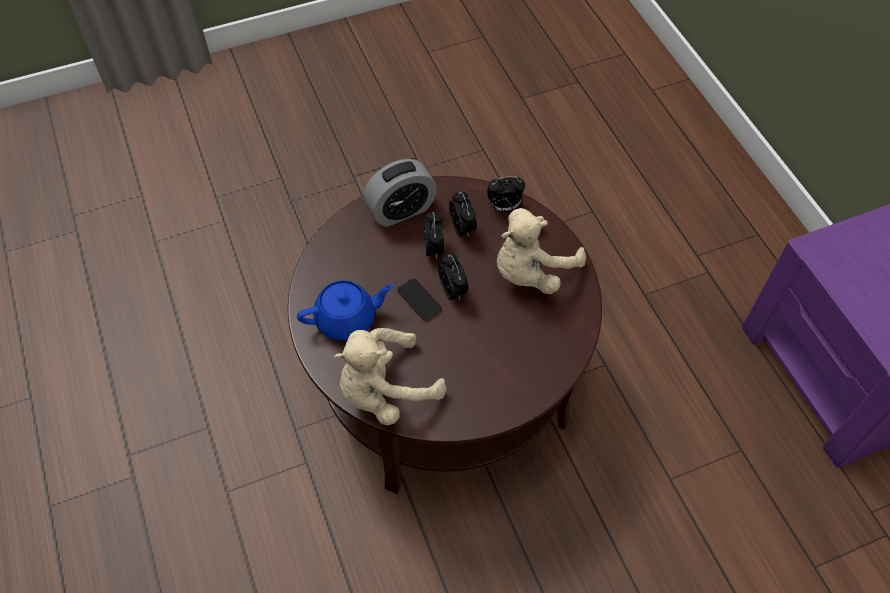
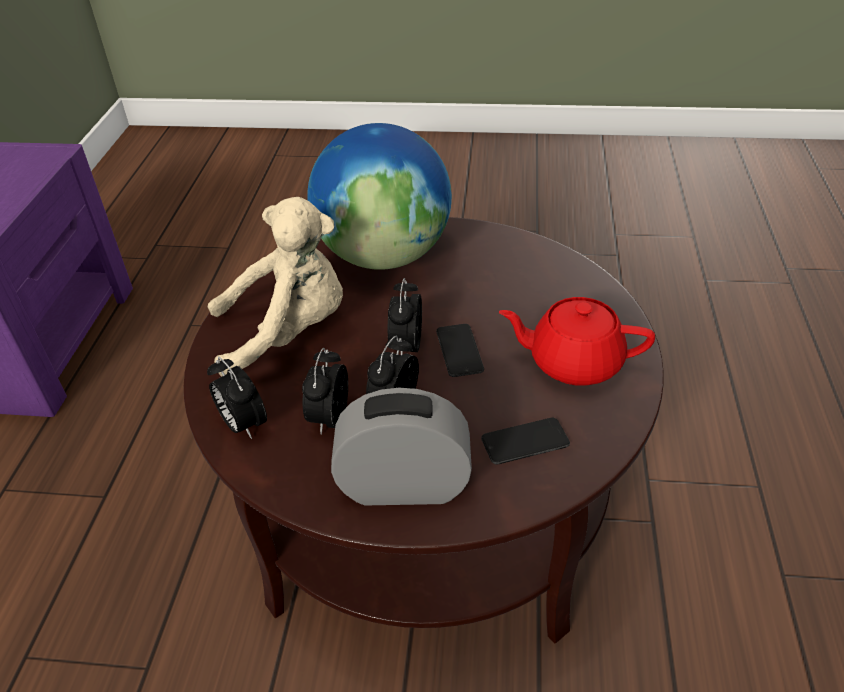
camera: 150 degrees left, 15 degrees down
blue teapot [297,280,394,341] -> red teapot [499,297,655,386]
beige plush toy [334,328,446,425] -> none
alarm clock [487,176,525,212] -> alarm clock turned 150 degrees counterclockwise [207,357,267,439]
none -> globe [307,123,452,270]
none -> phone [481,418,570,464]

